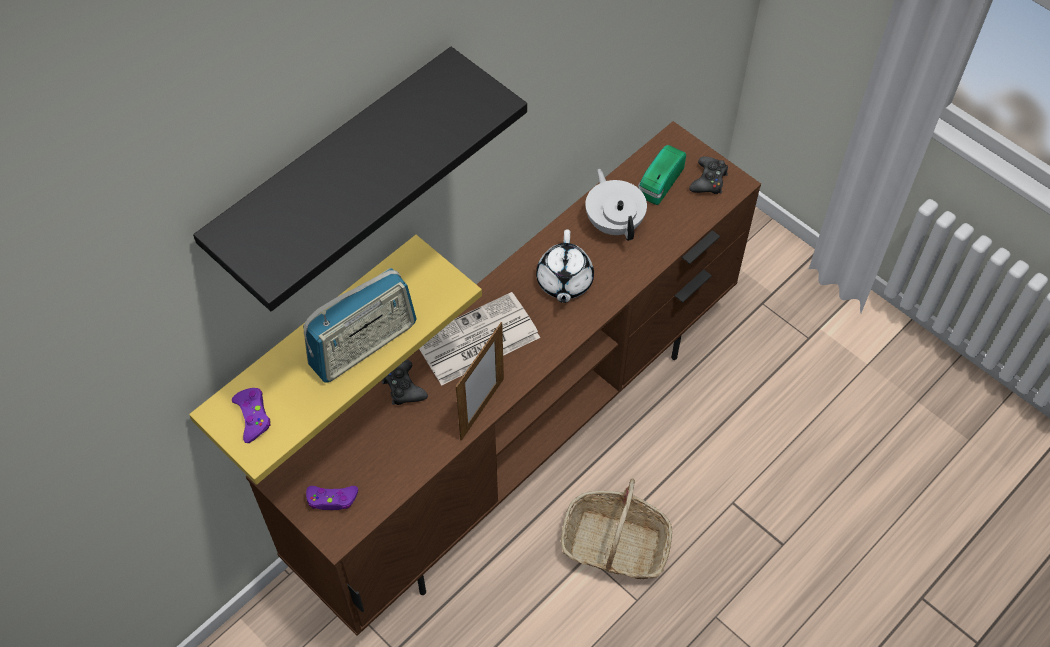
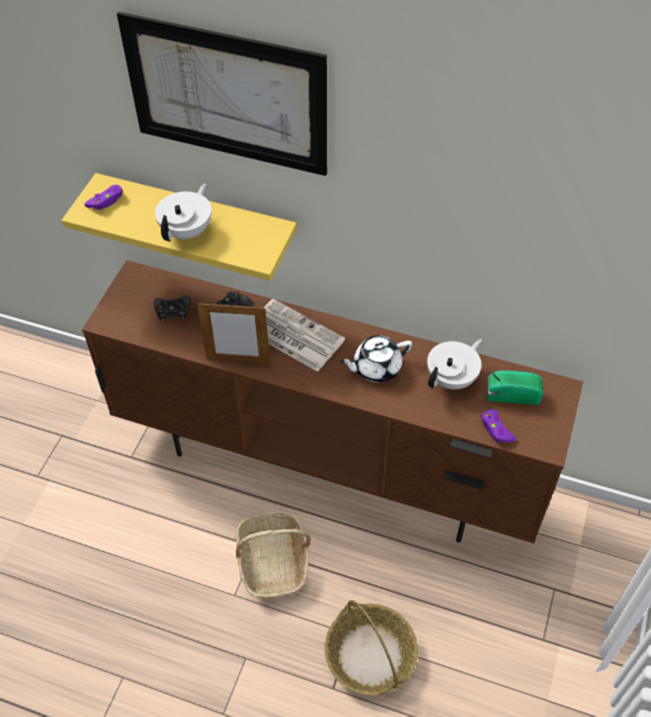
camera: 65 degrees right, 5 degrees down
black shelf [193,47,527,311] -> picture [117,12,327,176]
radio [303,268,417,383] -> white teapot [155,183,212,241]
purple game controller [306,486,358,510] -> purple game controller moved to [481,409,516,443]
black game controller [689,156,728,194] -> black game controller moved to [154,296,191,322]
none -> basket [325,600,418,695]

